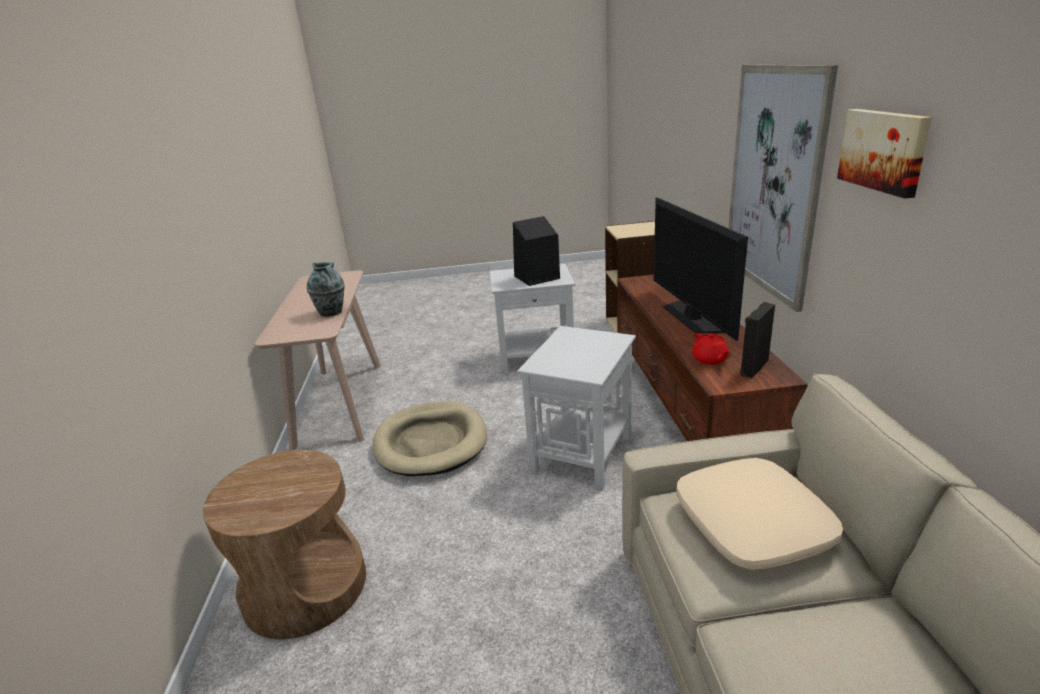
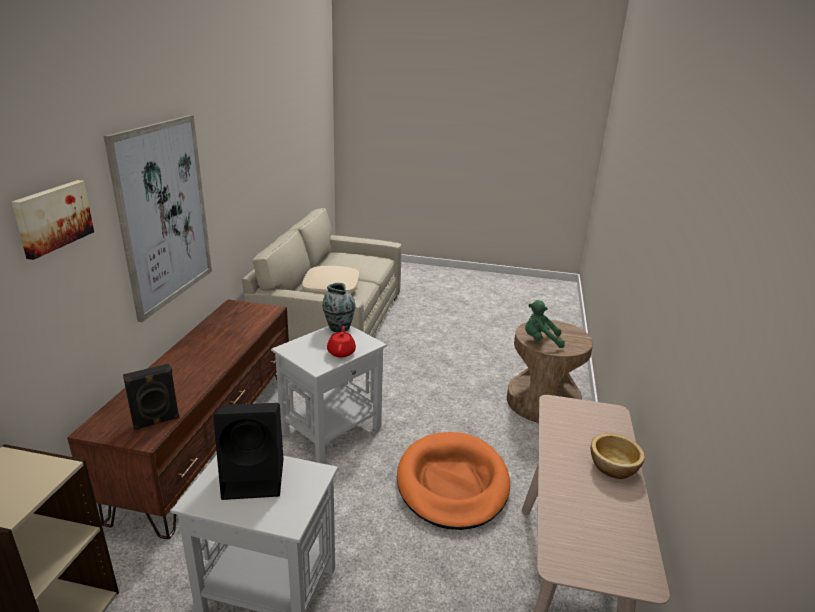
camera: 165 degrees left, 0 degrees up
vase [307,262,345,317] -> vase moved to [322,283,356,332]
beige dog bed [373,401,487,476] -> orange dog bed [397,432,510,530]
television [654,197,748,341] -> none
red teapot [692,333,730,365] -> red teapot moved to [327,326,356,357]
black speaker [740,302,775,378] -> black speaker moved to [123,364,180,431]
picture [837,109,932,199] -> picture moved to [12,180,94,260]
none -> green plush toy [525,300,565,348]
none -> bowl [591,433,645,479]

